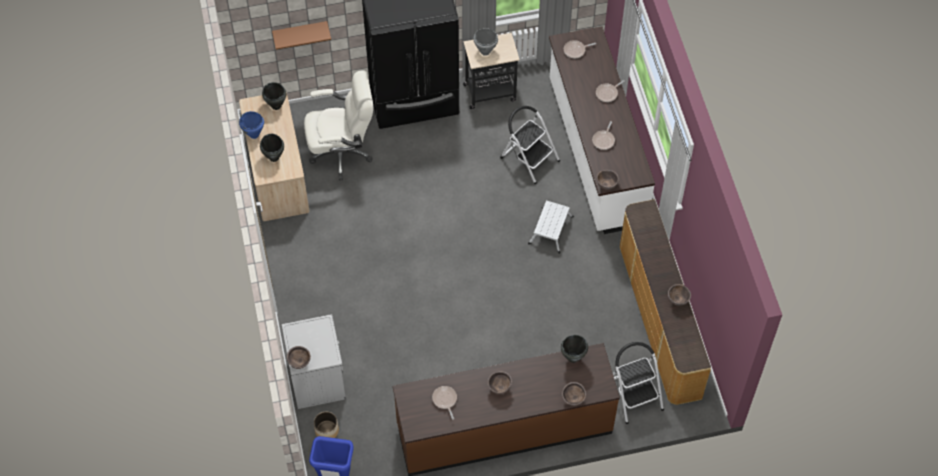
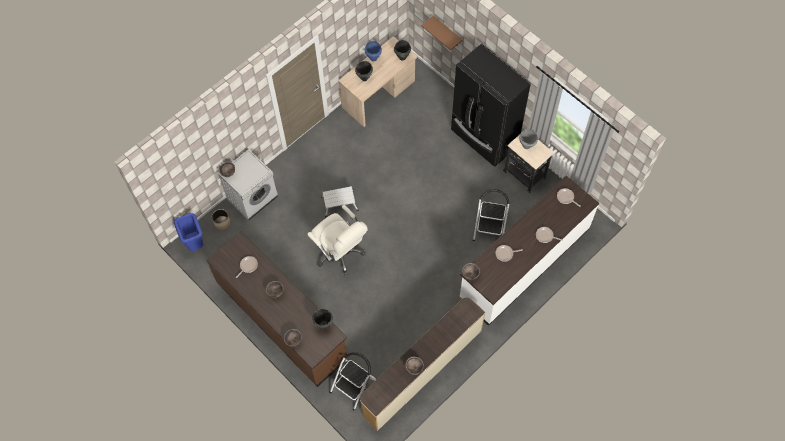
camera: 60 degrees right, 5 degrees up
white office chair [304,70,373,180] -> white office chair moved to [307,205,368,275]
white step ladder [528,200,574,254] -> white step ladder moved to [321,186,359,218]

